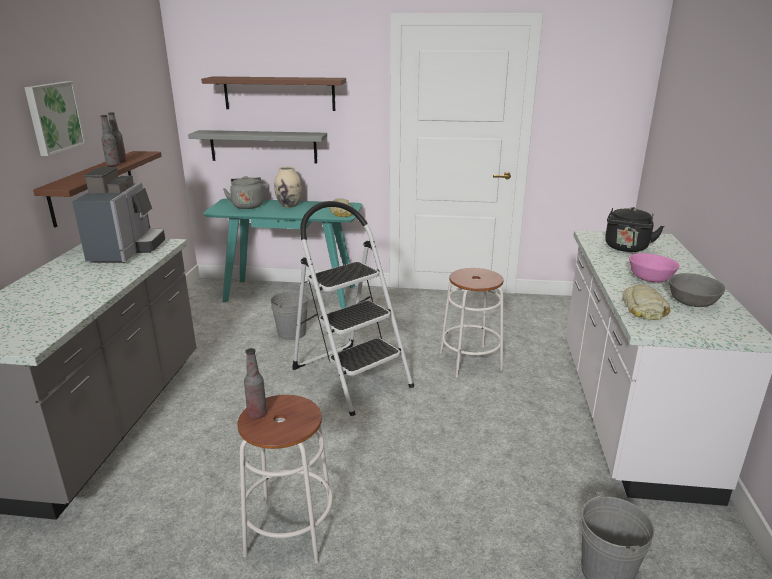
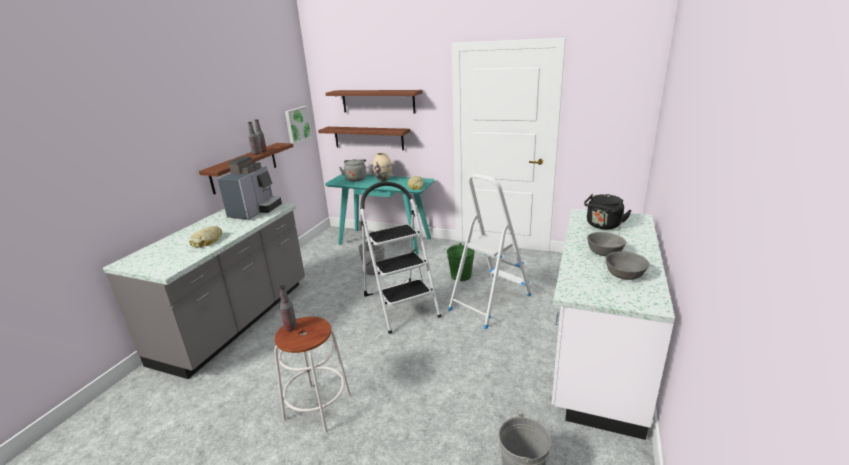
camera: 15 degrees right, 0 degrees up
picture [24,81,86,156] -> picture moved to [285,106,312,144]
grey shelf [188,130,327,163] -> brown shelf [318,127,410,150]
white stool [440,268,503,378] -> white step ladder [448,174,531,329]
bread [622,284,670,320] -> bread moved to [189,226,222,248]
pink bowl [629,253,680,283] -> grey bowl [587,232,626,256]
none -> green bucket [447,243,474,281]

